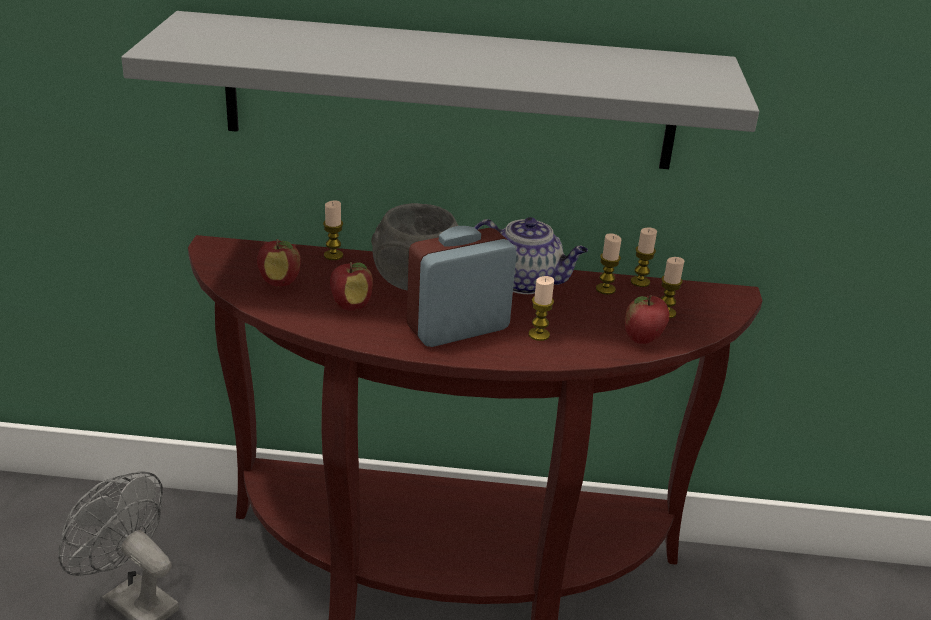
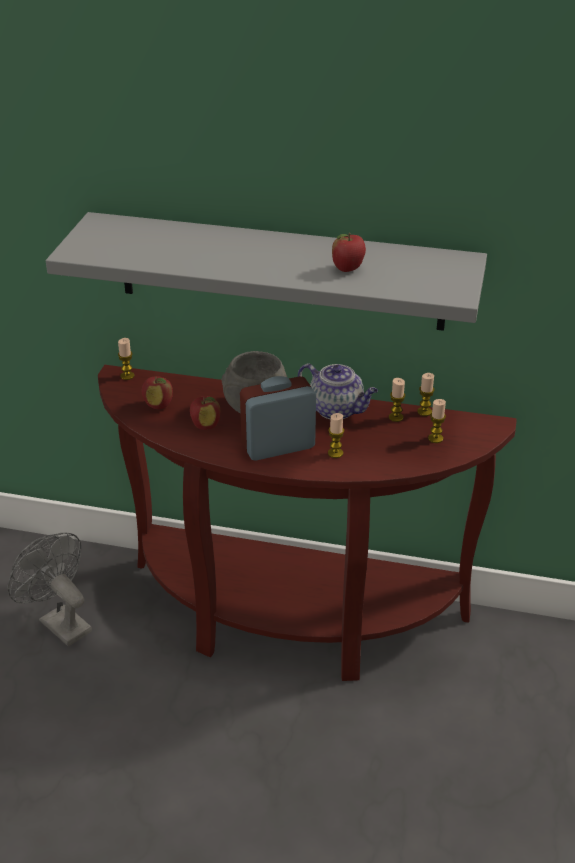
camera: 10 degrees right, 5 degrees up
candle [323,200,343,260] -> candle moved to [118,338,135,380]
apple [625,295,669,344] -> apple moved to [332,233,366,272]

